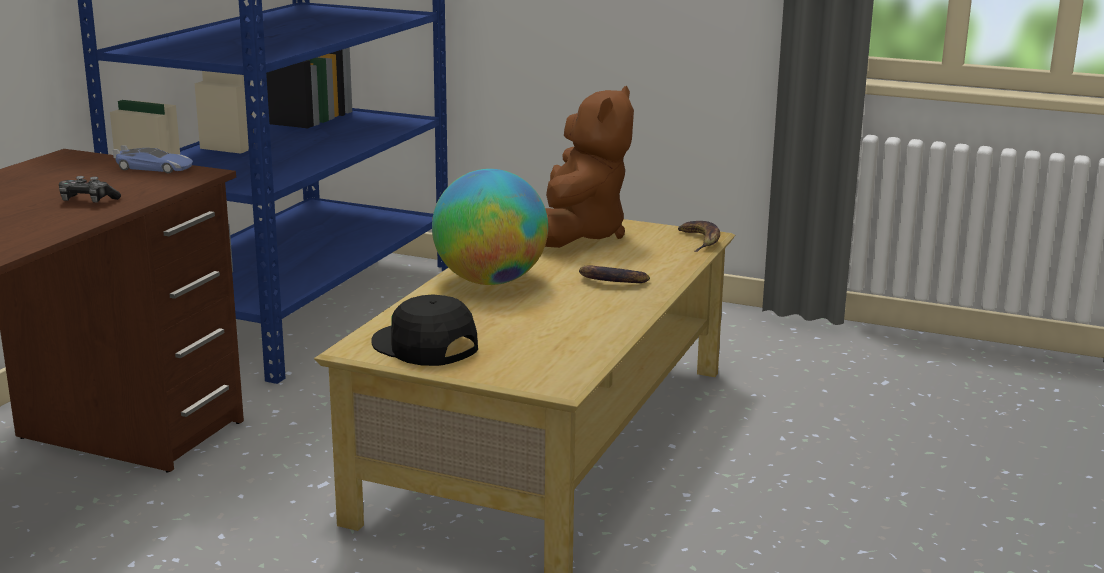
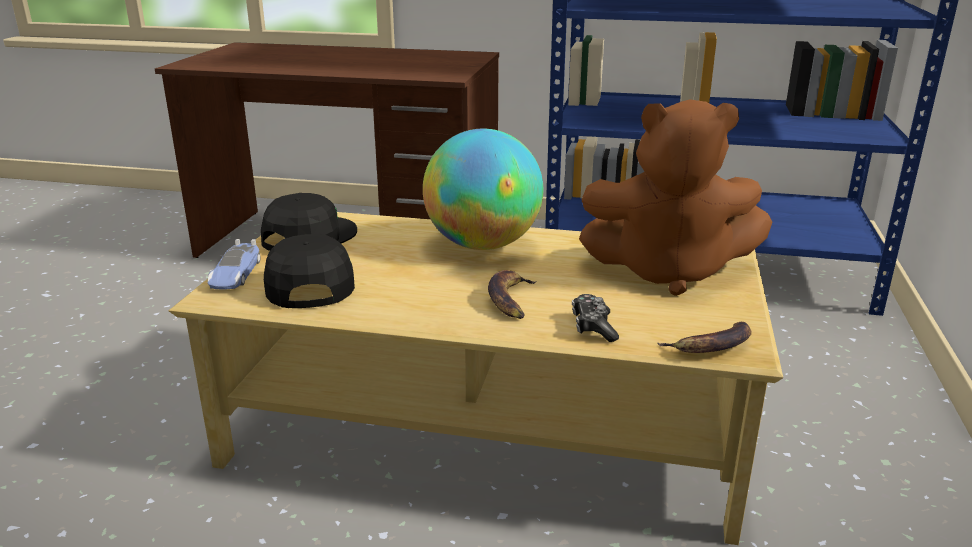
camera: 80 degrees right, 5 degrees up
game controller [59,176,121,203] -> game controller moved to [572,294,619,342]
toy car [113,146,193,173] -> toy car moved to [208,239,261,289]
none -> black cap [264,234,355,308]

